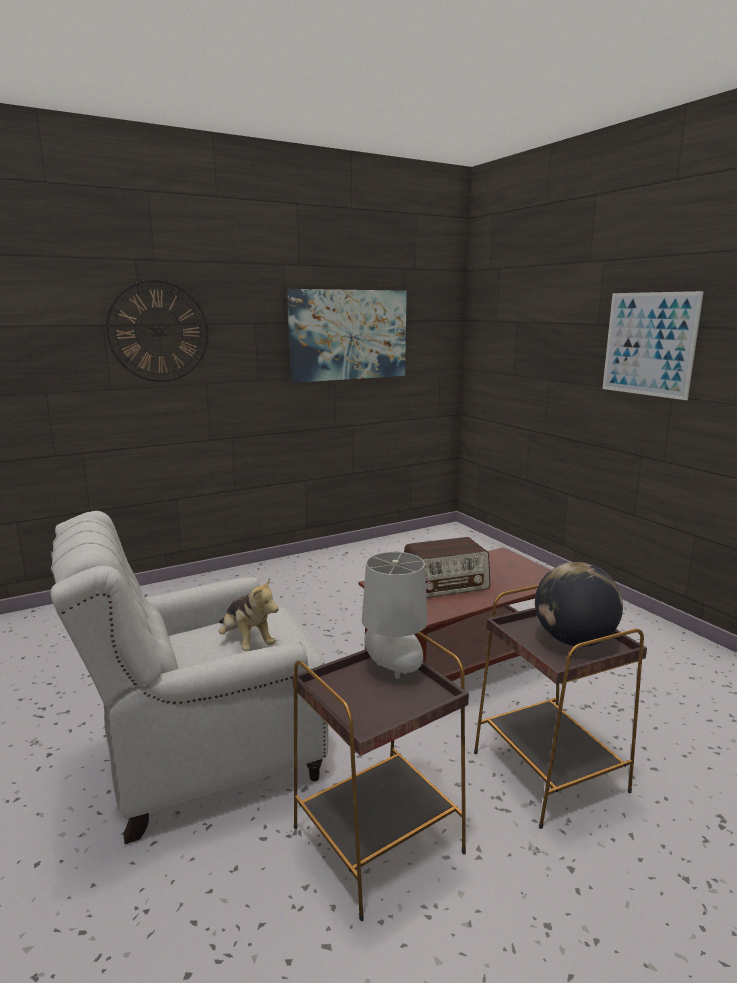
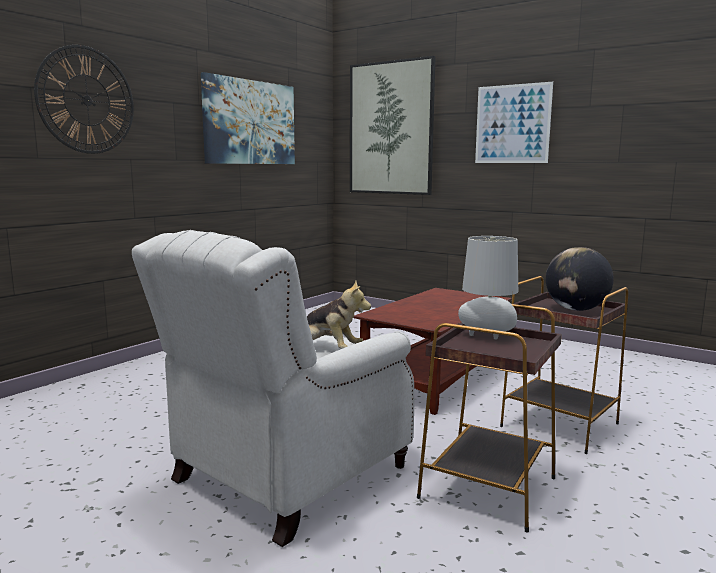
camera: 25 degrees left, 5 degrees down
radio [404,537,490,598] -> none
none -> picture [350,56,436,195]

